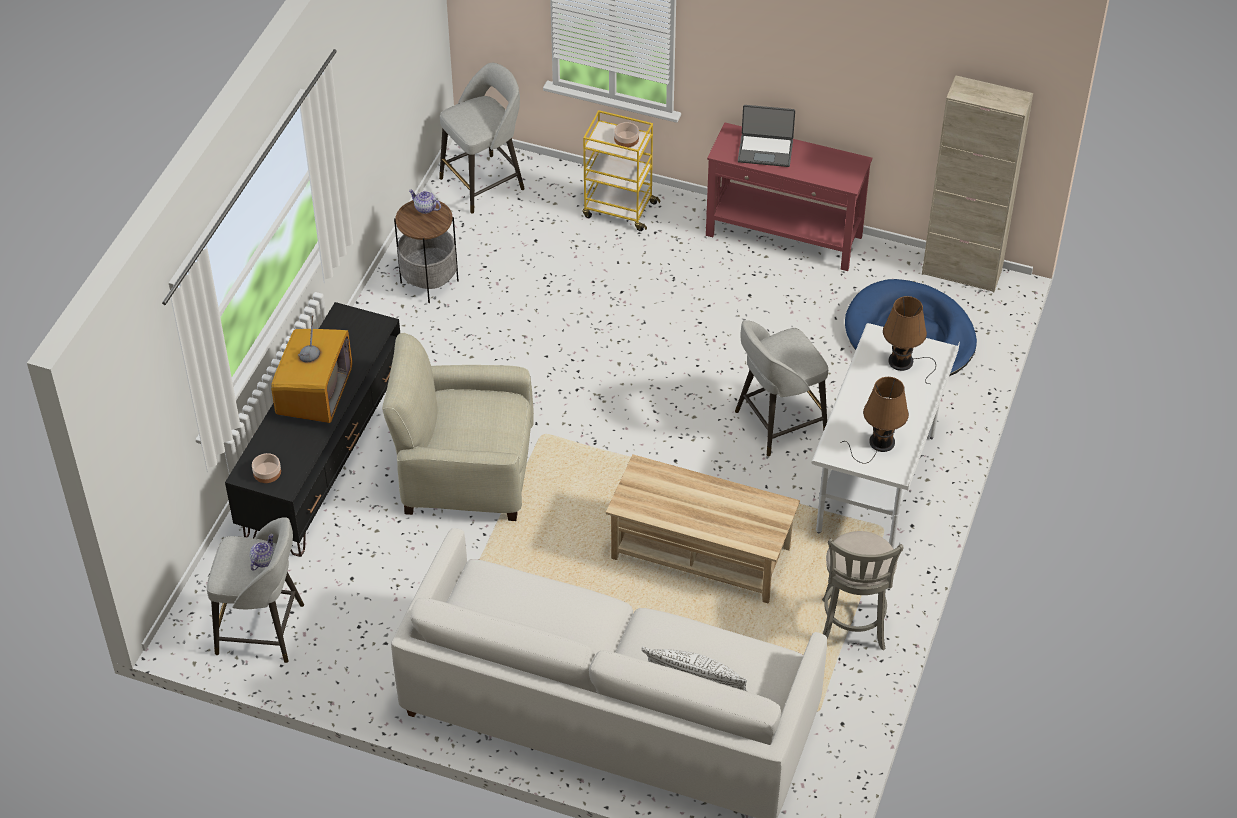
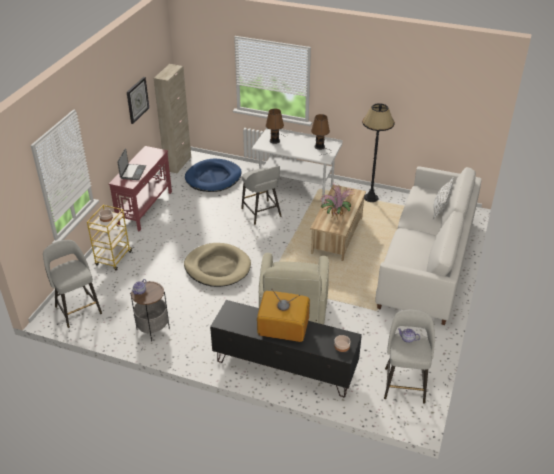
camera: 90 degrees left, 10 degrees down
grey stool [822,531,904,650] -> black floor lamp [362,103,395,202]
none -> wall clock [127,77,149,124]
none -> beige dog bed [184,243,251,287]
none -> potted plant [320,182,355,220]

